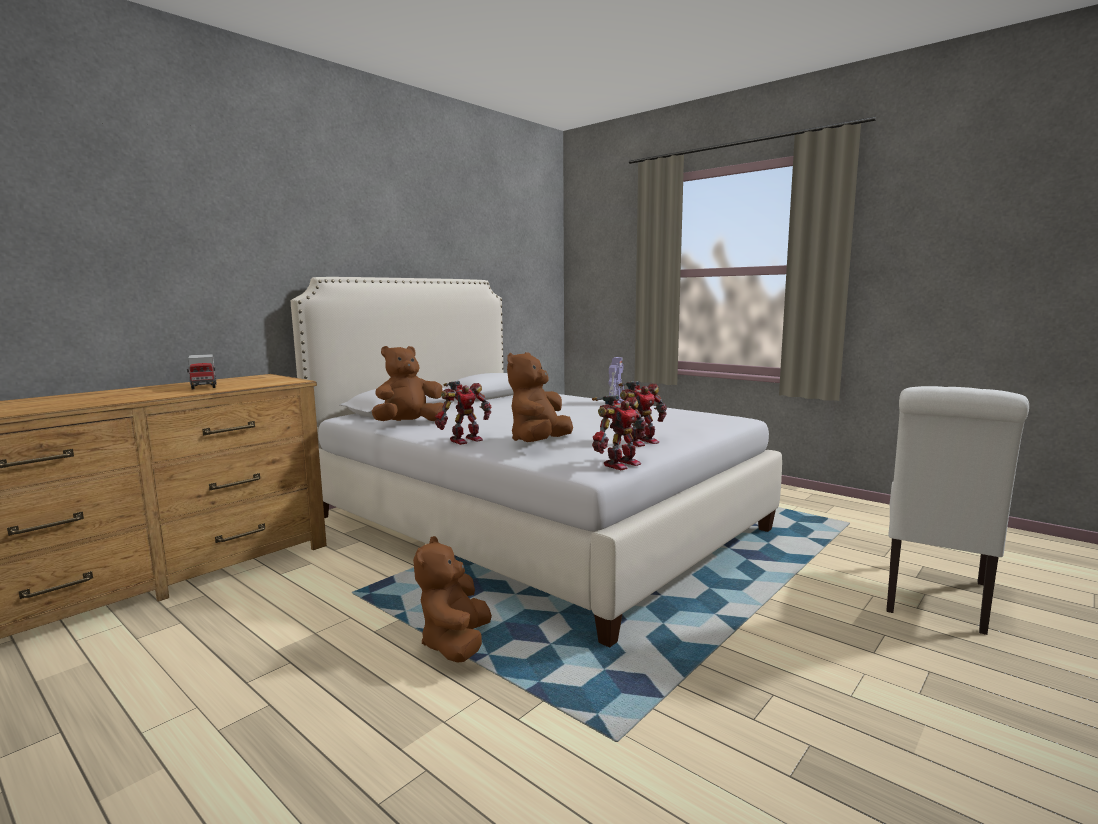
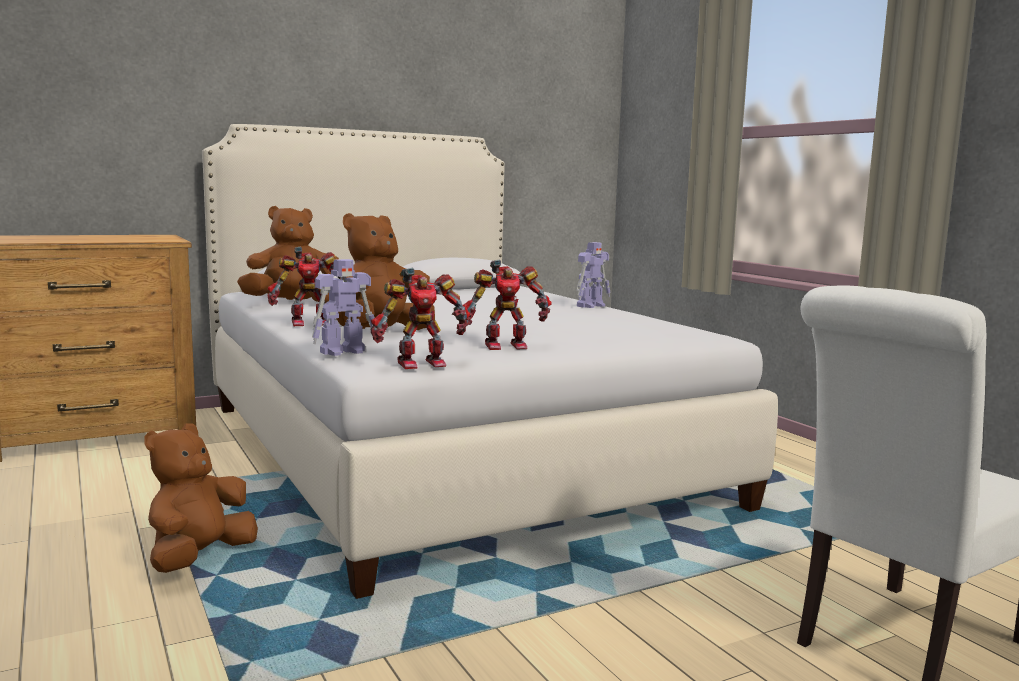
camera: 20 degrees right, 0 degrees up
toy truck [187,354,216,389] -> none
none -> toy robot [312,259,375,356]

